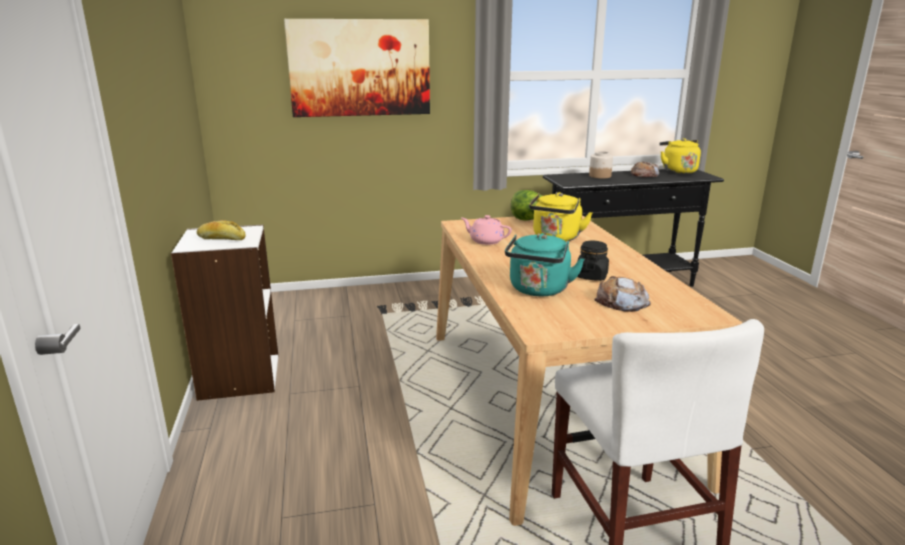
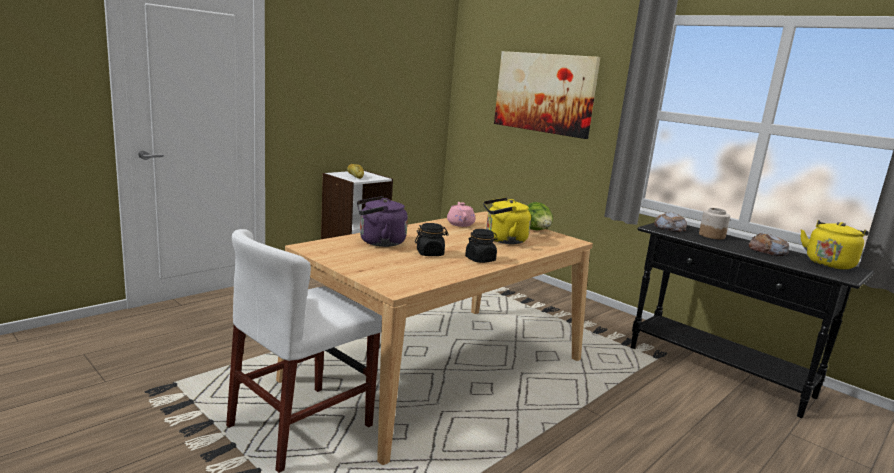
camera: 55 degrees right, 5 degrees down
turquoise kettle [505,233,585,296] -> purple kettle [357,196,408,247]
bread [594,276,651,312] -> bread moved to [654,212,687,232]
none -> black jar [465,229,498,263]

